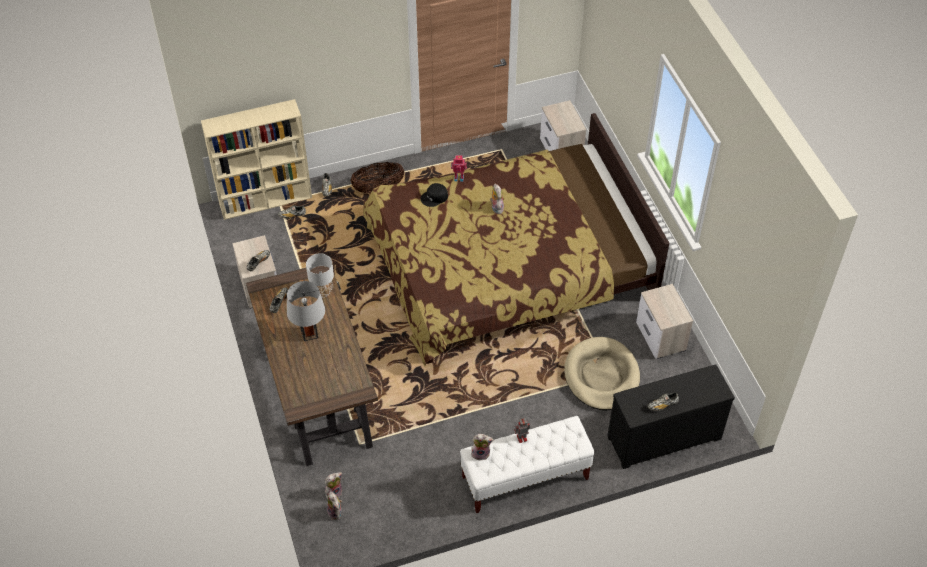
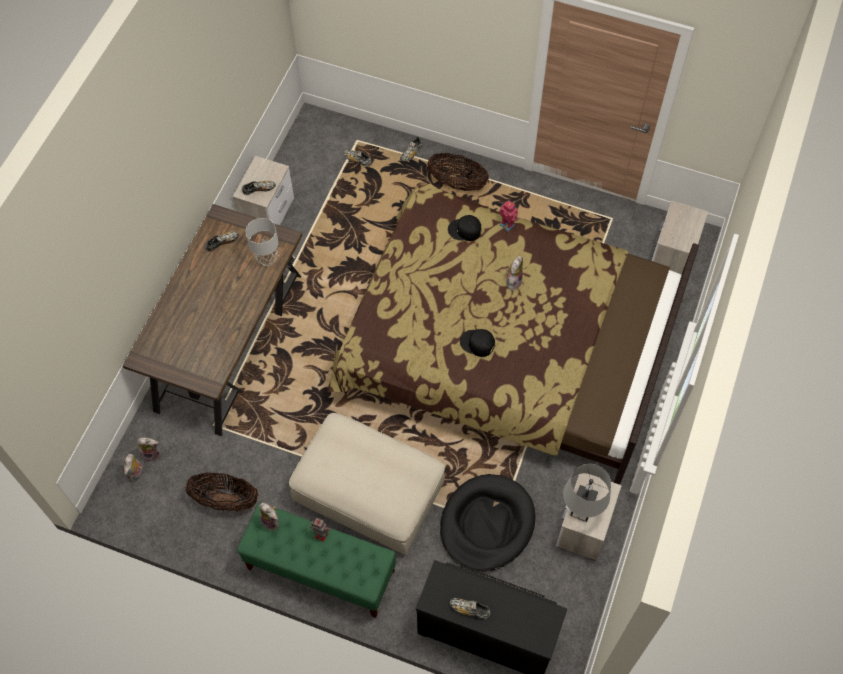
camera: 40 degrees right, 10 degrees up
beige bookcase [201,99,312,220] -> none
grey table lamp [287,281,325,341] -> grey table lamp moved to [563,463,611,522]
white bench [460,416,594,513] -> green bench [237,503,396,618]
beige dog bed [564,337,640,411] -> black dog bed [440,474,535,572]
none -> basket [185,472,258,512]
none -> beige ottoman [289,413,445,555]
none -> black cap [460,329,495,357]

